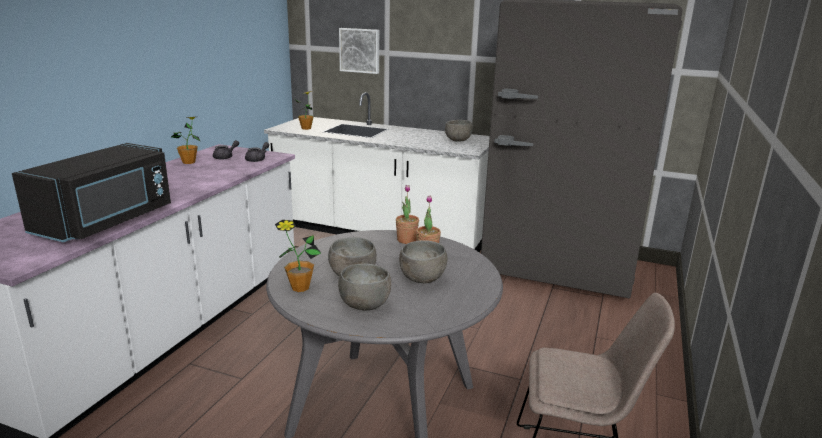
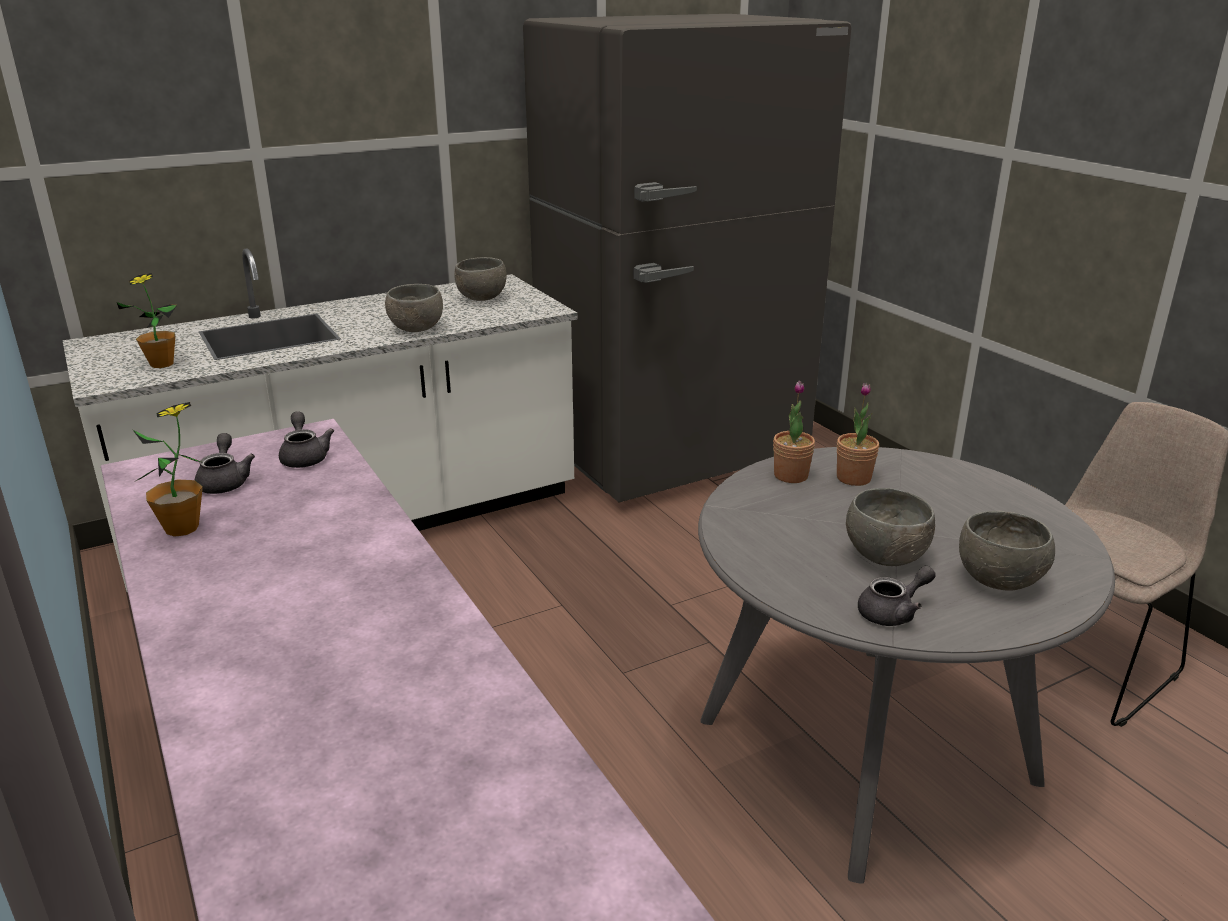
camera: 50 degrees left, 5 degrees up
black microwave [12,143,171,242] -> none
potted plant [275,220,321,292] -> grey teapot [858,566,936,626]
picture [339,28,379,74] -> none
grey bowl [399,240,447,283] -> grey bowl moved to [385,284,443,332]

